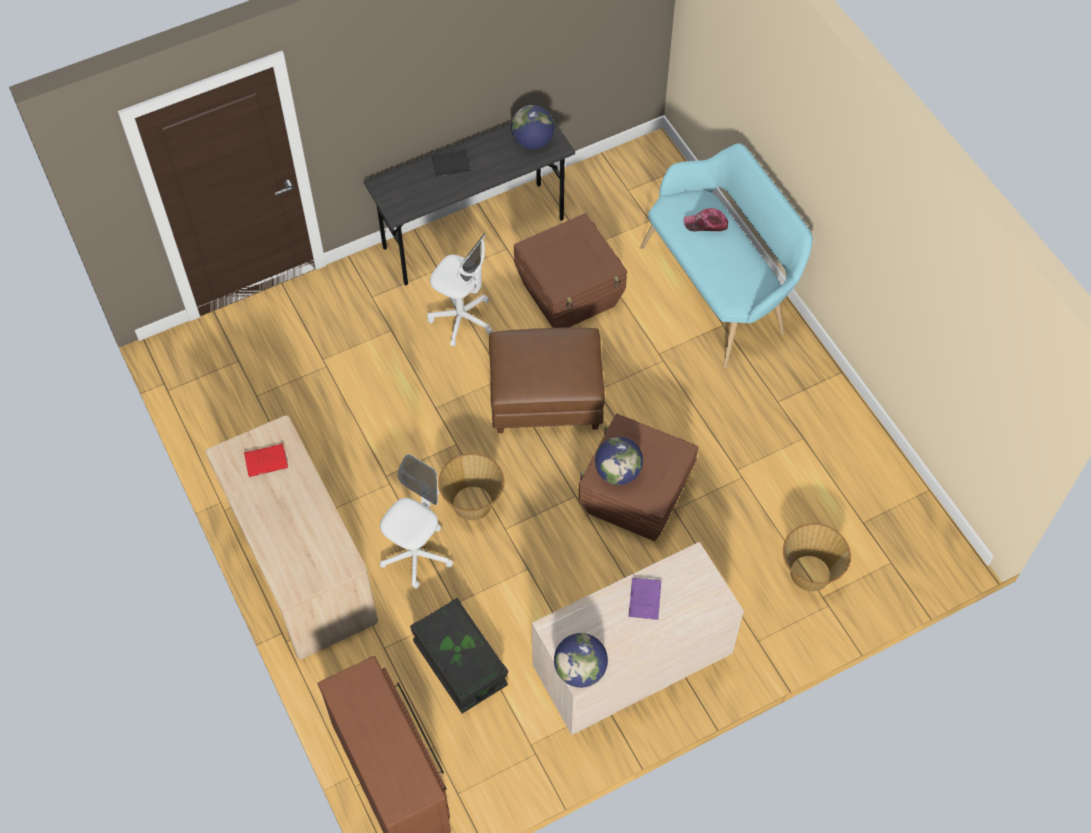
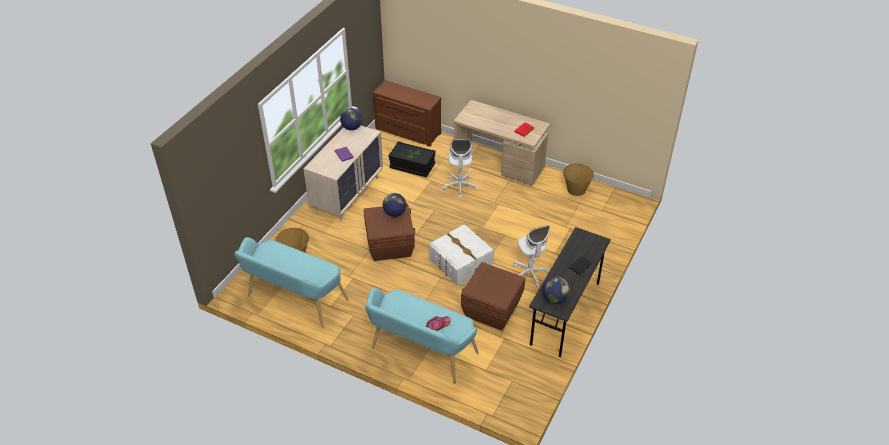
camera: 145 degrees right, 15 degrees down
white office chair [427,233,493,347] -> white office chair turned 105 degrees counterclockwise [514,225,550,287]
basket [438,453,504,521] -> basket moved to [563,164,594,196]
brown ottoman [489,327,605,433] -> white storage box [429,224,494,286]
none -> turquoise bench [234,237,349,328]

